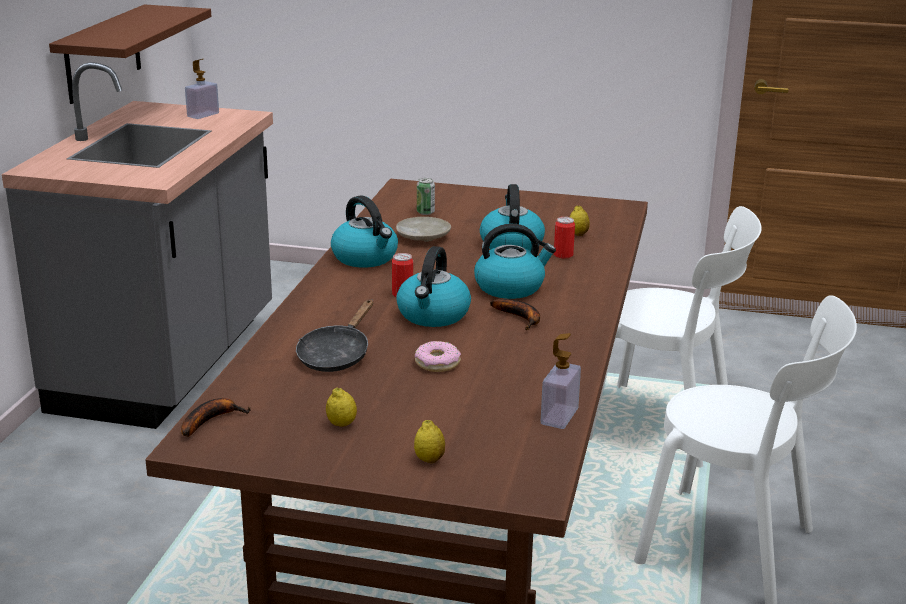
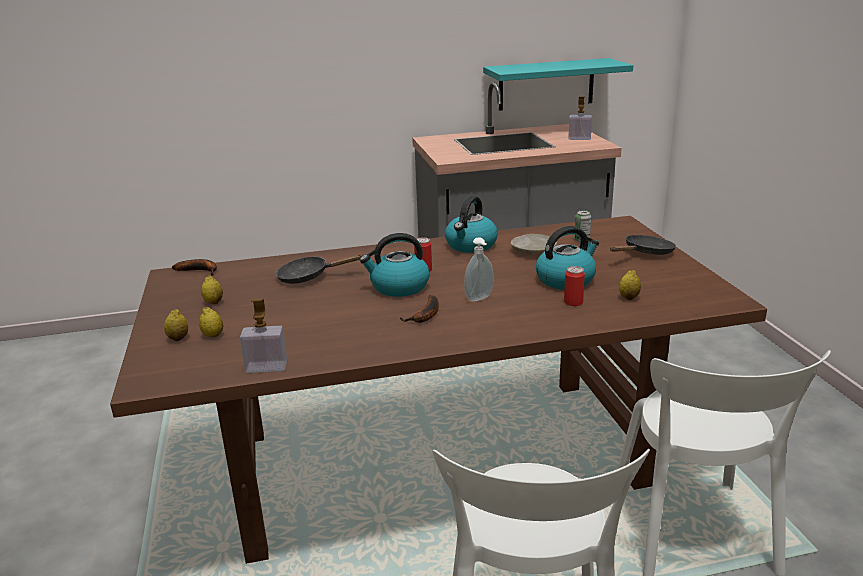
camera: 65 degrees right, 0 degrees up
brown shelf [49,4,211,104] -> turquoise shelf [483,58,633,111]
donut [415,341,461,372] -> none
kettle [474,224,556,299] -> soap dispenser [464,237,494,302]
none -> lemon [199,307,223,337]
none -> black frying pan [610,235,676,255]

